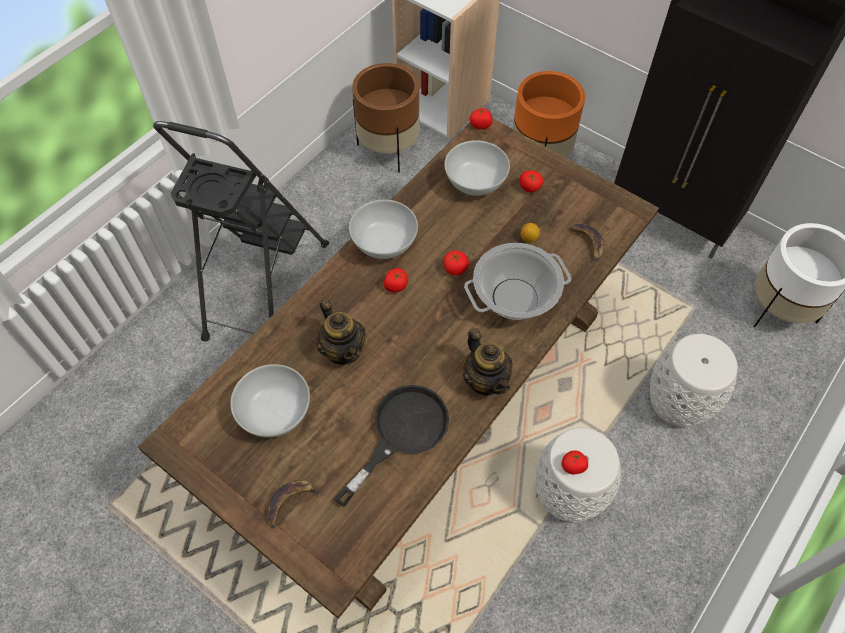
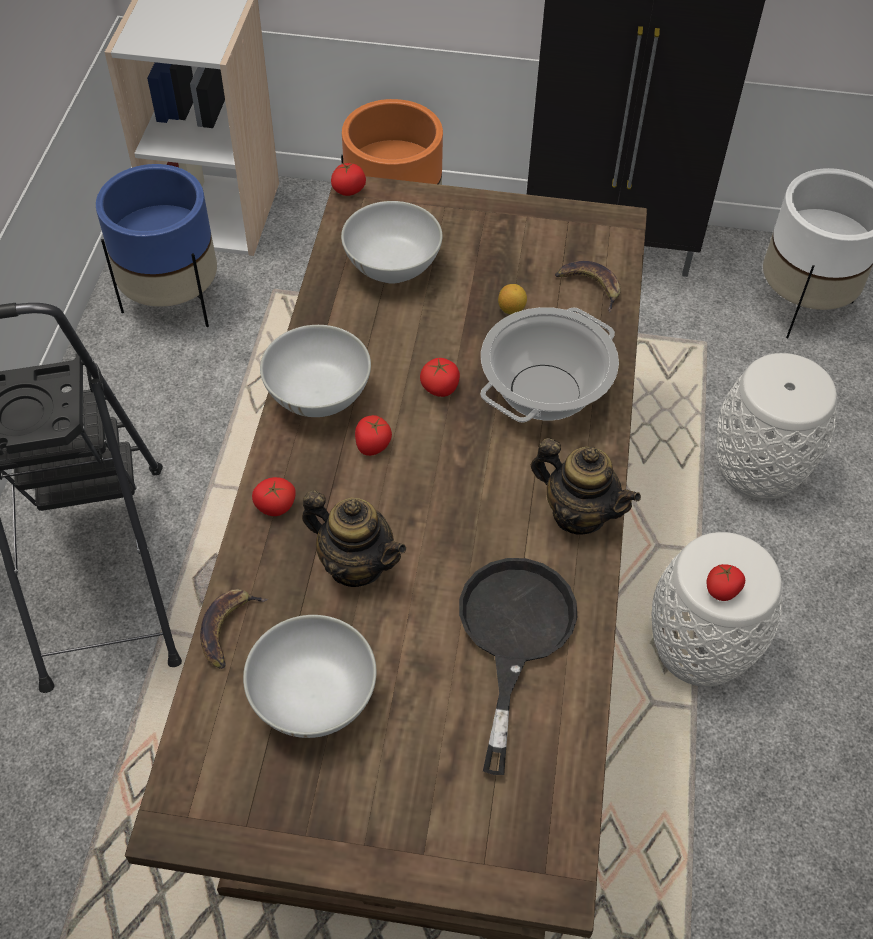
camera: 30 degrees left, 5 degrees down
banana [267,480,322,529] -> banana moved to [200,589,268,669]
brown planter [352,63,420,173] -> blue planter [96,164,217,328]
tomato [519,171,544,192] -> tomato moved to [252,477,296,516]

